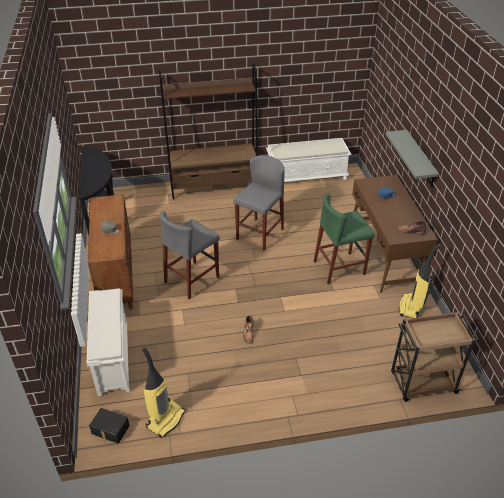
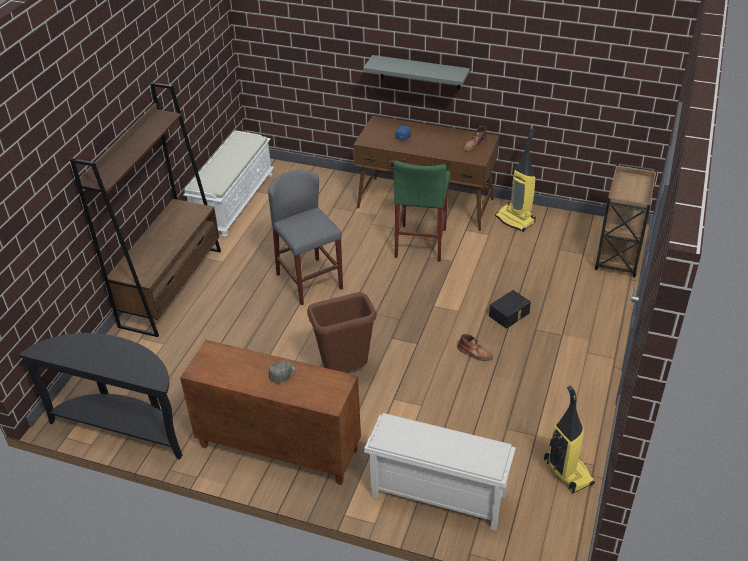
camera: 60 degrees left, 0 degrees up
black storage box [89,408,130,444] -> black storage box moved to [489,290,531,329]
grey stool [160,211,220,300] -> brown trash can [307,292,376,372]

